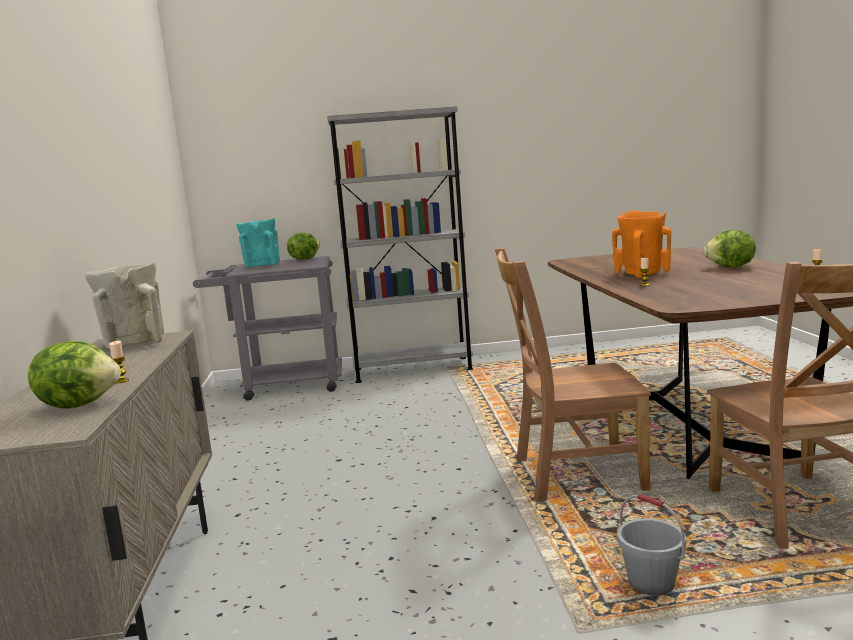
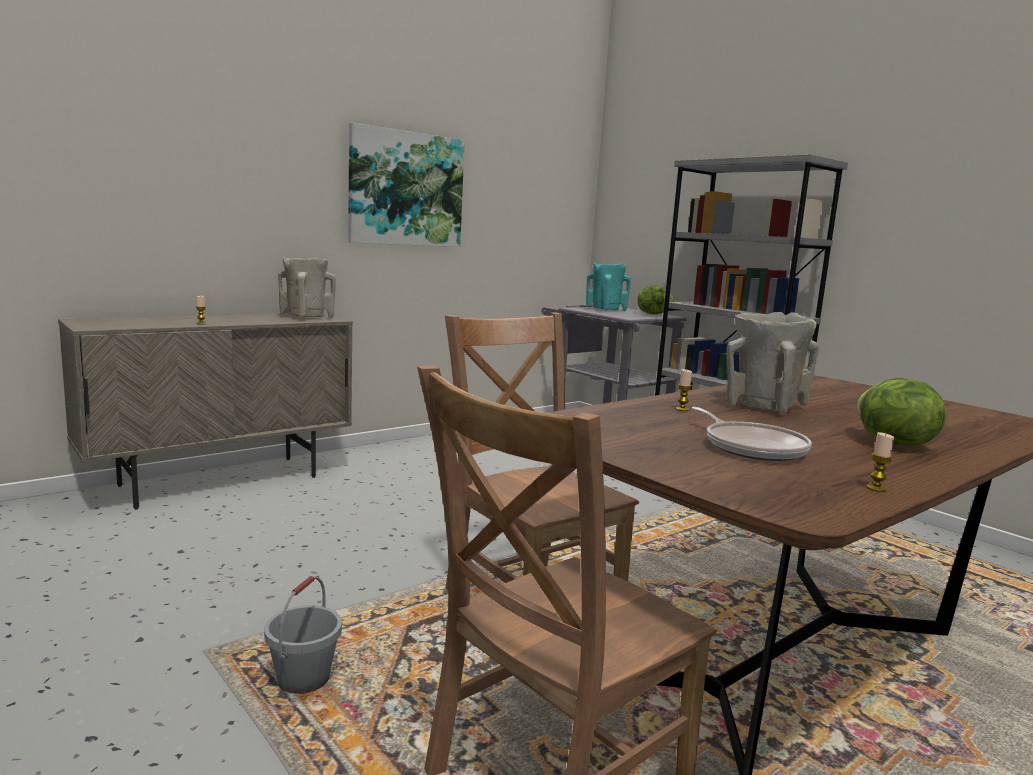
camera: 55 degrees right, 0 degrees up
lettuce [28,341,121,409] -> none
orange vase [612,211,671,278] -> beige vase [727,312,819,413]
none -> picture [348,123,465,247]
none -> frying pan [692,407,812,461]

